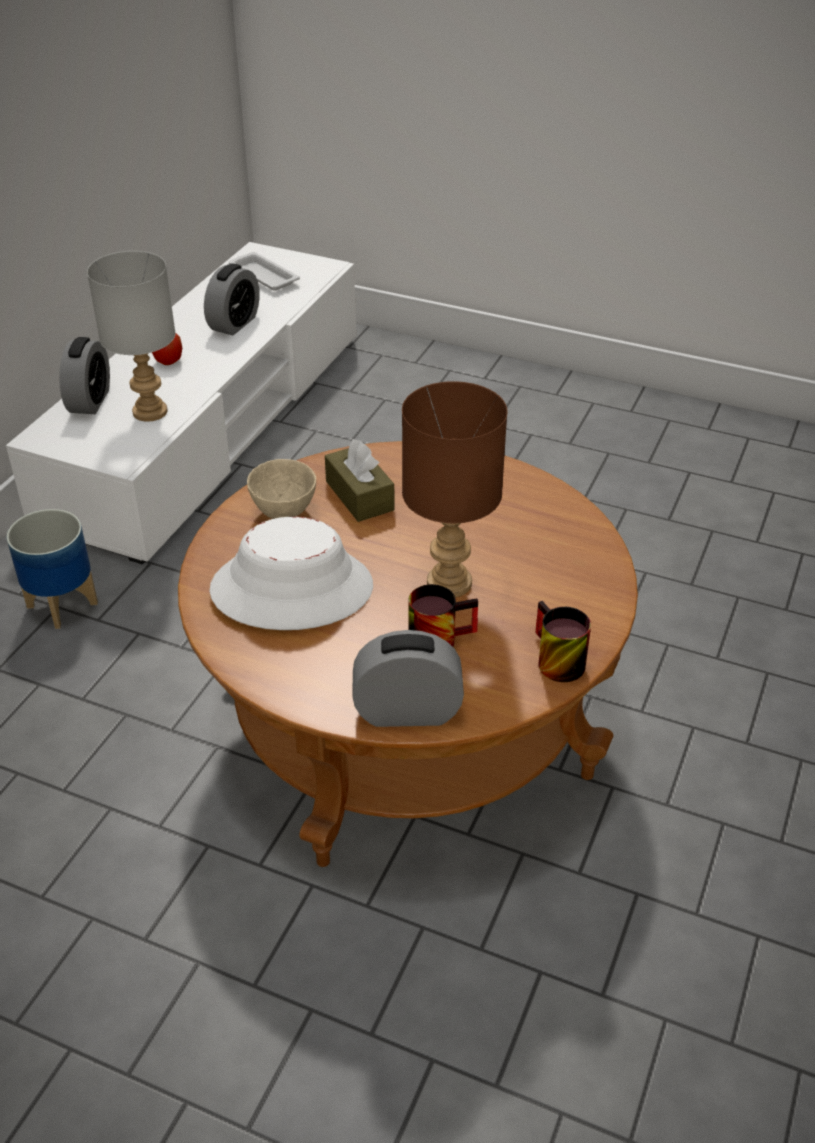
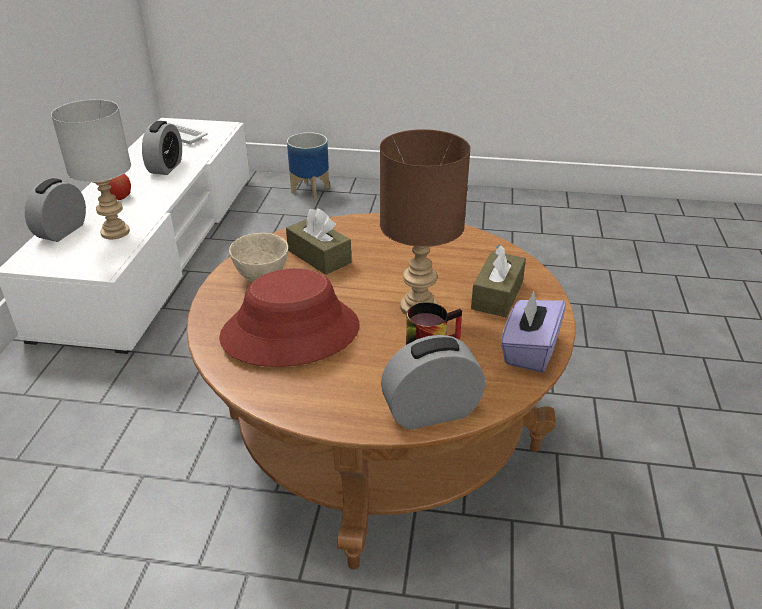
camera: 15 degrees left, 5 degrees down
planter [7,509,98,629] -> planter moved to [287,132,329,199]
alarm clock [59,337,110,414] -> alarm clock turned 150 degrees counterclockwise [25,178,86,242]
white hat [209,517,373,630] -> red hat [219,268,360,367]
mug [535,601,591,682] -> purple tissue box [501,291,566,373]
none -> brown tissue box [471,244,526,317]

